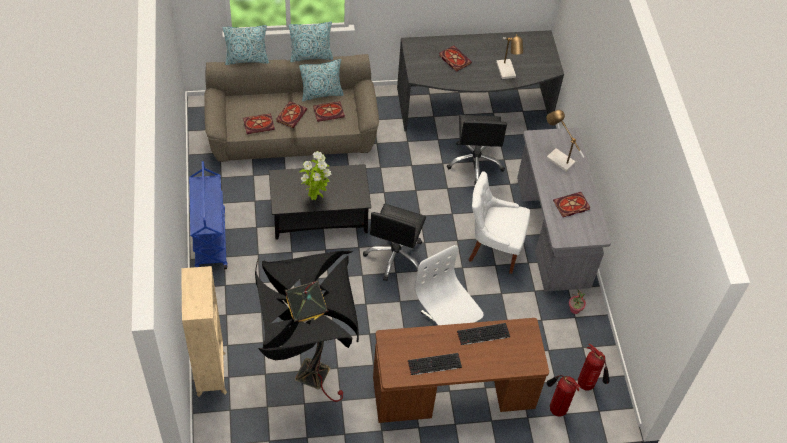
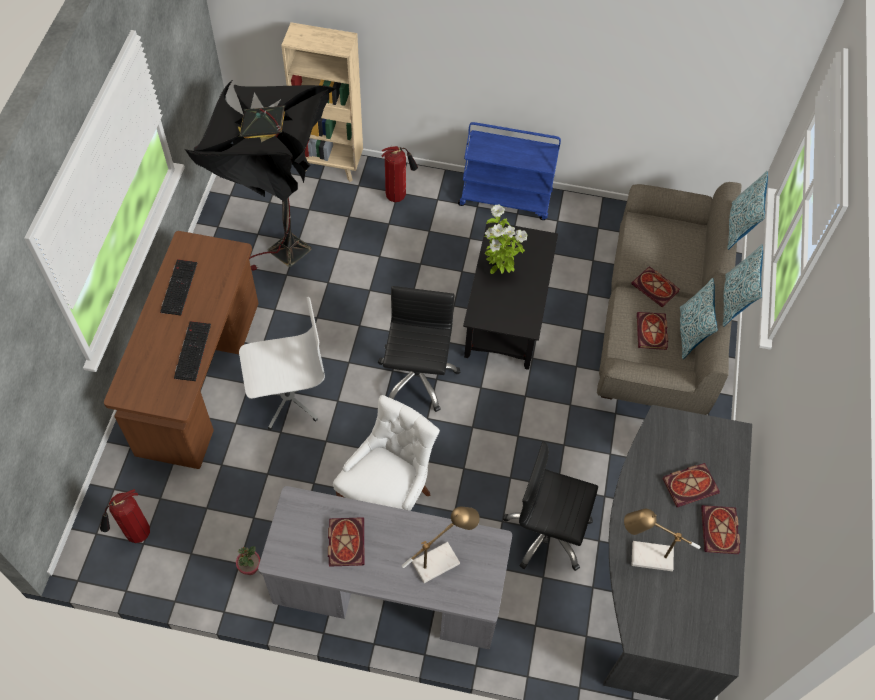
camera: 110 degrees right, 5 degrees up
book [243,113,275,134] -> book moved to [701,505,740,554]
black office chair [363,204,426,281] -> black office chair turned 60 degrees clockwise [378,286,460,412]
fire extinguisher [547,375,581,417] -> fire extinguisher moved to [381,146,418,202]

